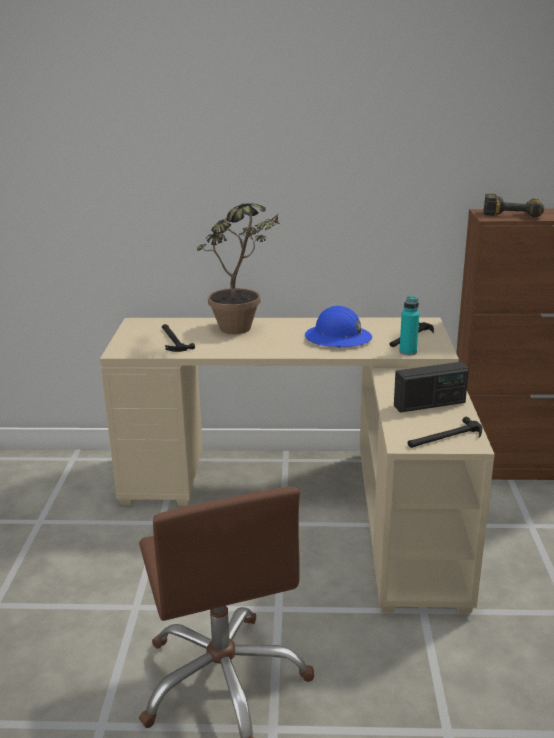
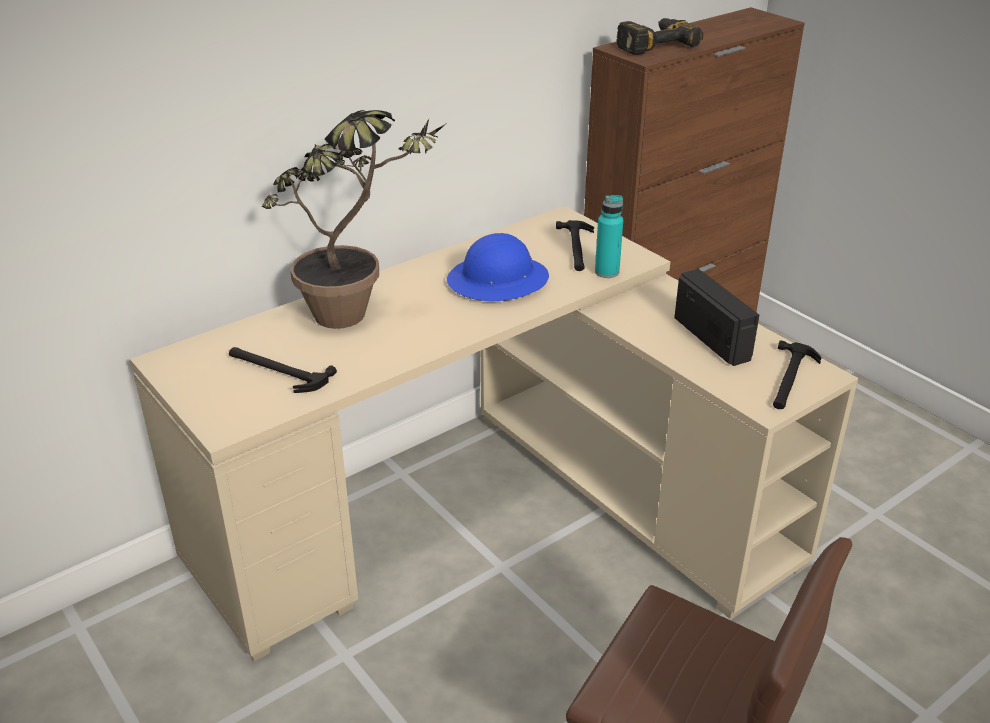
camera: 40 degrees left, 10 degrees up
radio [394,362,469,413] -> radio turned 60 degrees counterclockwise [674,269,759,366]

